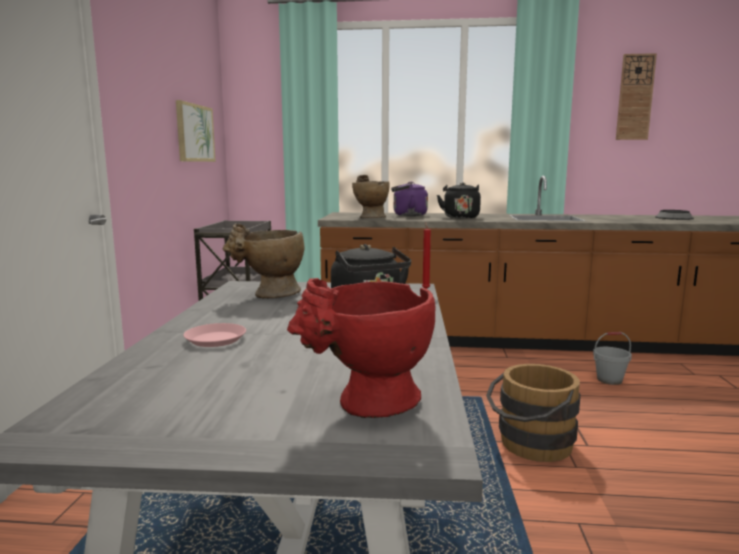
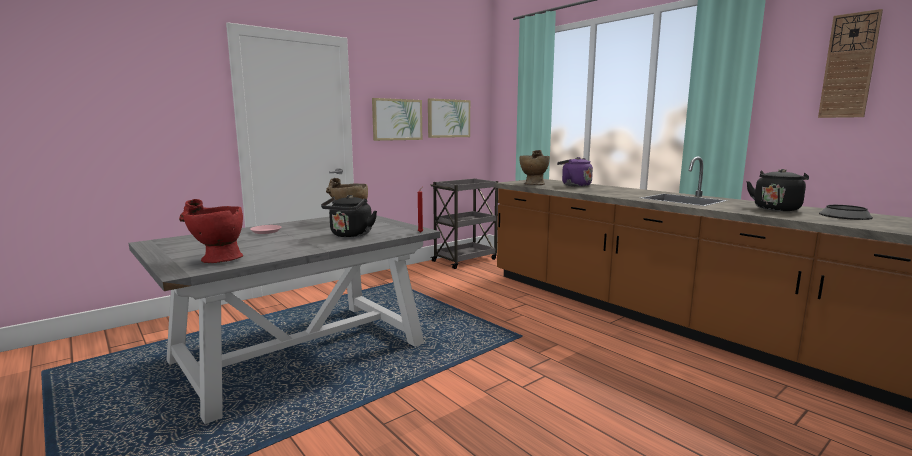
camera: 45 degrees right, 0 degrees up
black kettle [437,182,481,219] -> black kettle moved to [746,169,809,211]
brown bucket [486,364,580,462] -> none
grey bucket [593,332,632,385] -> none
none -> picture [372,98,422,141]

